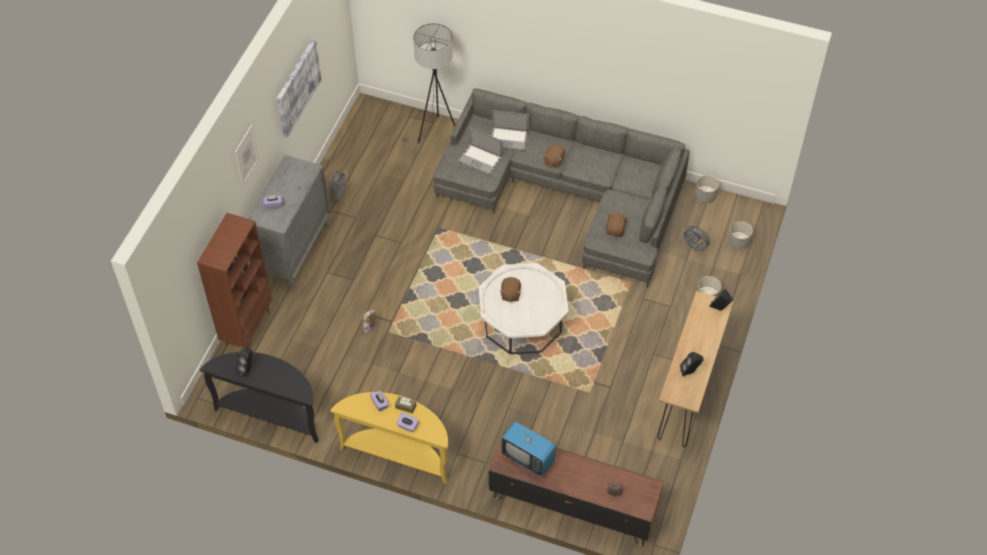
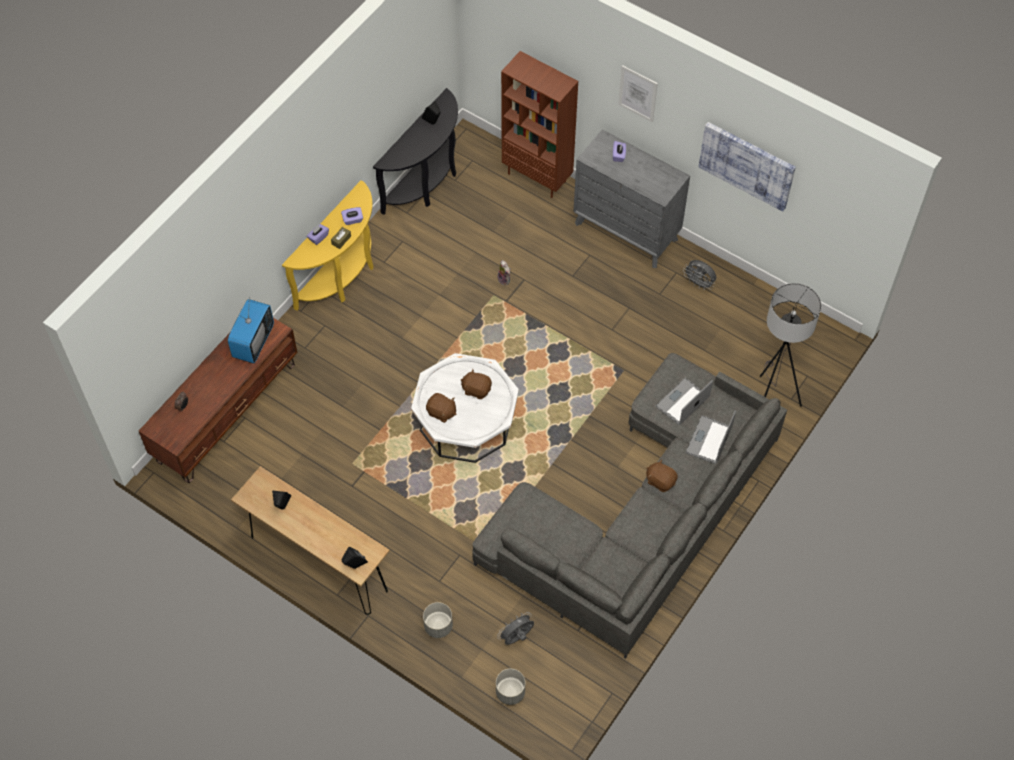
camera: 105 degrees right, 5 degrees up
television [501,422,556,477] -> television turned 150 degrees clockwise [228,297,274,364]
brown plush toy [606,213,628,237] -> brown plush toy moved to [426,393,456,423]
grey planter [695,175,719,203] -> none

